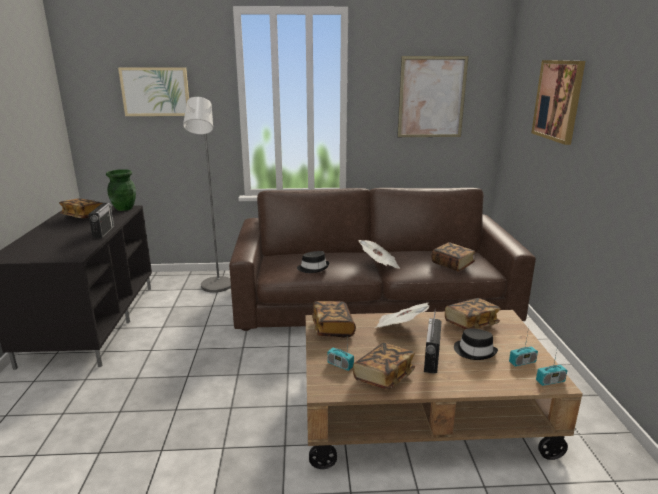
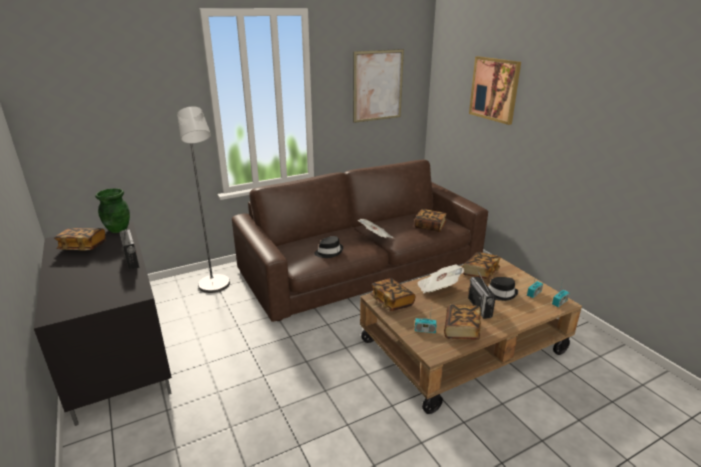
camera: 25 degrees left, 5 degrees up
picture [118,67,189,116] -> none

